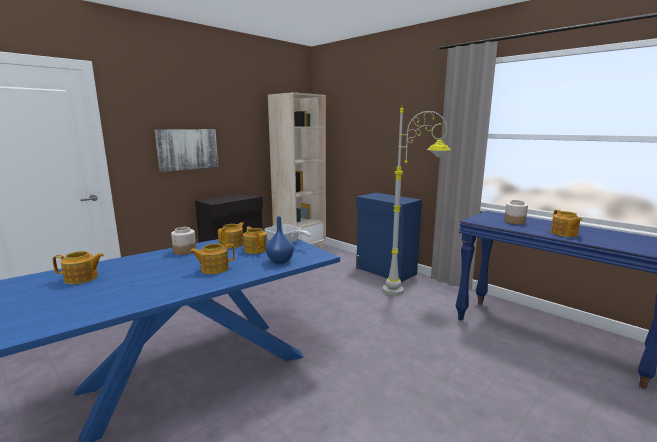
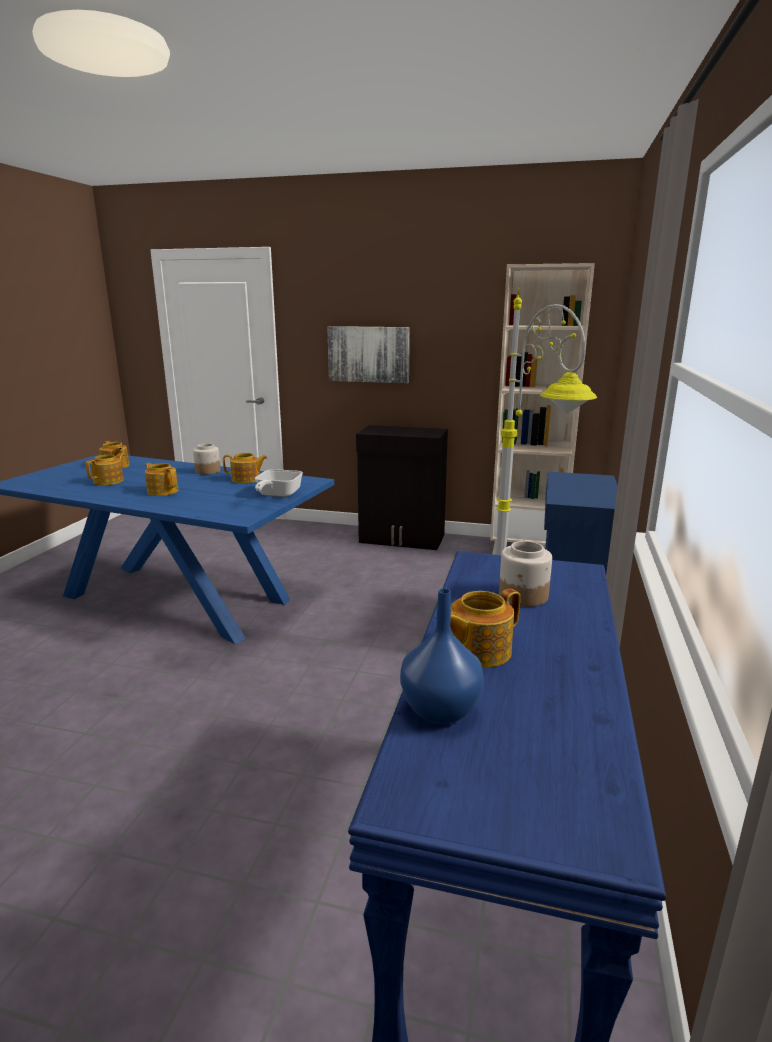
camera: 60 degrees right, 5 degrees up
teapot [243,226,267,254] -> teapot moved to [86,453,125,485]
blue vase [266,216,294,264] -> blue vase moved to [400,588,484,724]

